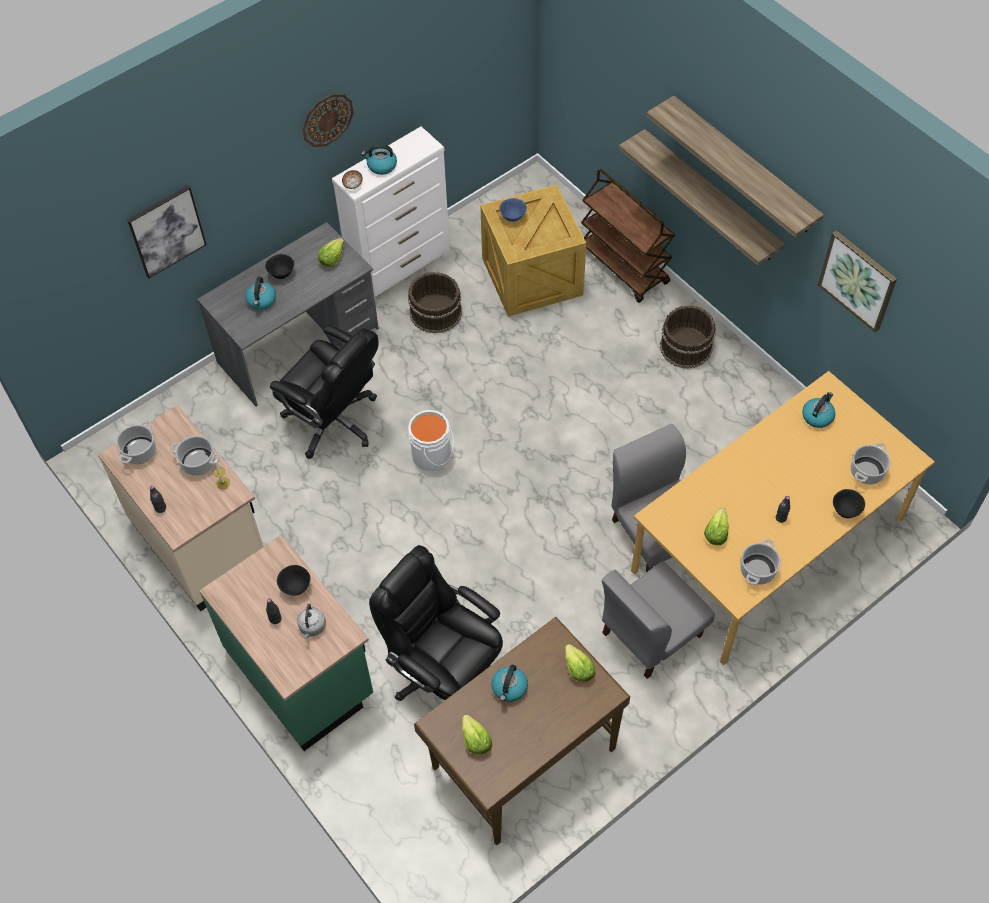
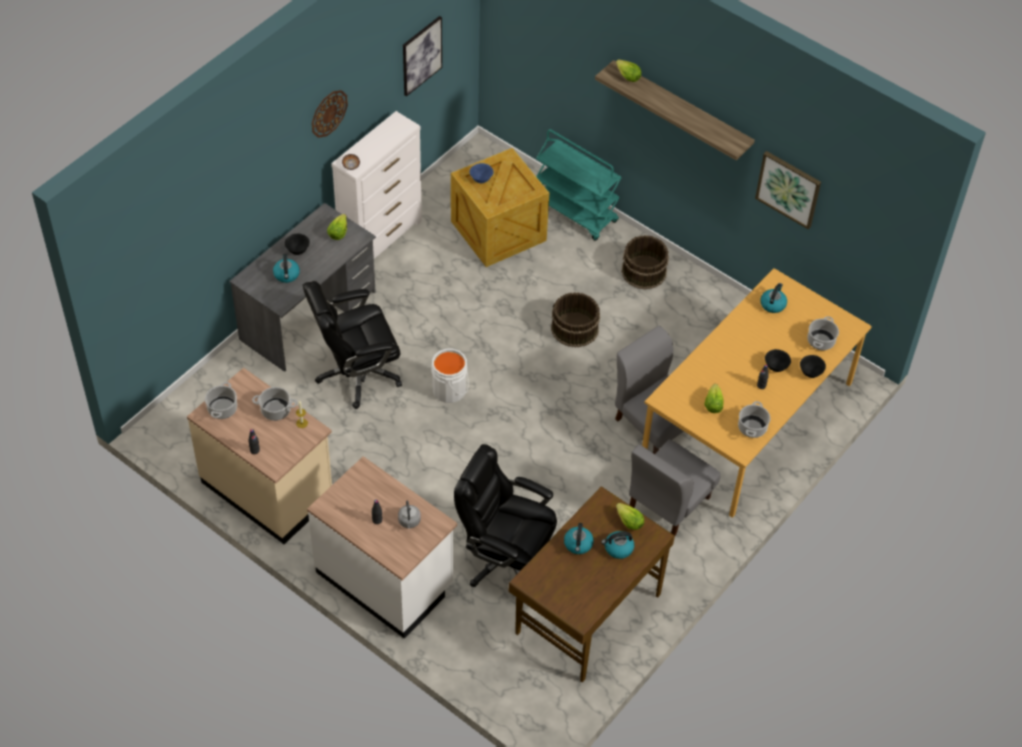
camera: 15 degrees left, 5 degrees down
picture [127,186,206,278] -> picture moved to [403,16,442,96]
green counter [199,535,373,751] -> white counter [307,456,457,639]
black office chair [270,325,379,459] -> black office chair turned 135 degrees clockwise [303,281,402,409]
black bowl [277,565,310,596] -> black bowl moved to [765,349,791,372]
kettle [361,144,397,175] -> kettle moved to [601,531,634,559]
brown bucket [408,272,462,333] -> brown bucket moved to [551,292,600,348]
lettuce [462,714,492,755] -> lettuce moved to [616,59,641,82]
brown cart [581,169,675,303] -> turquoise cart [536,129,622,241]
shelf [619,129,785,265] -> none

